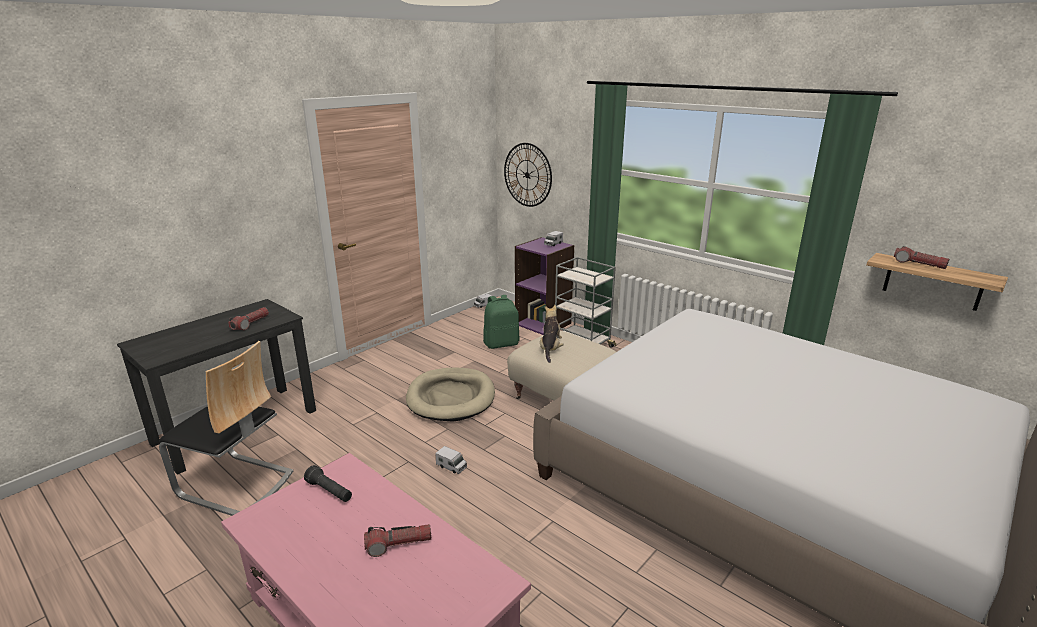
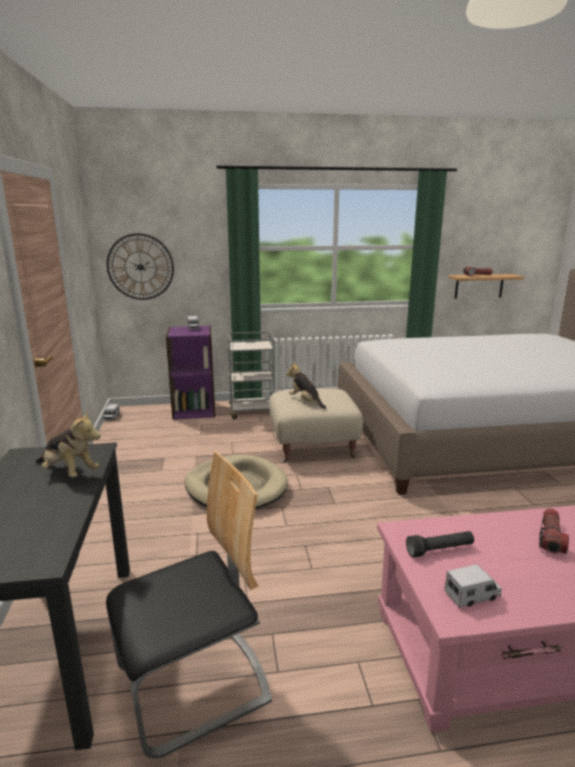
camera: 50 degrees left, 5 degrees down
flashlight [228,307,269,330] -> plush toy [36,410,101,477]
toy truck [435,446,467,474] -> toy truck moved to [444,564,502,608]
green backpack [483,295,520,349] -> none

